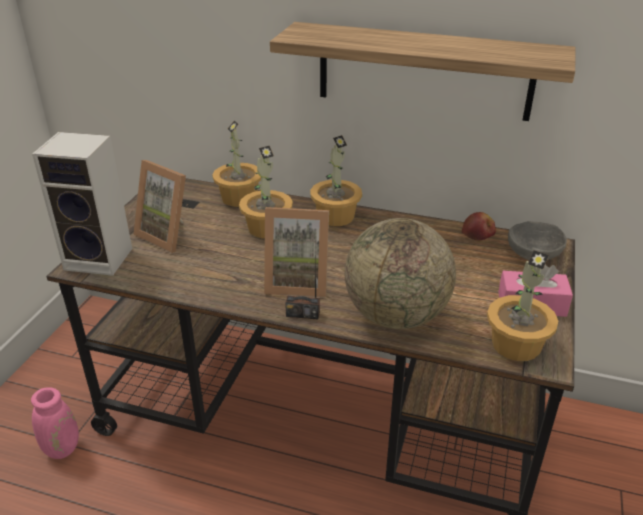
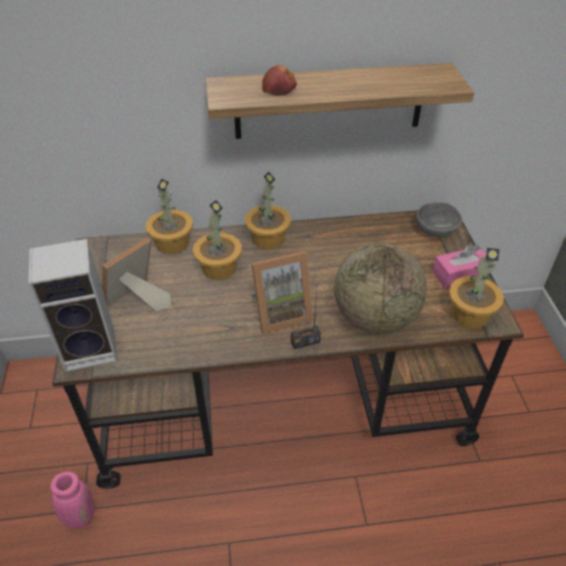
camera: 25 degrees left, 10 degrees up
picture frame [133,160,186,253] -> picture frame turned 120 degrees clockwise [102,237,171,311]
apple [462,212,496,241] -> apple moved to [262,65,297,96]

